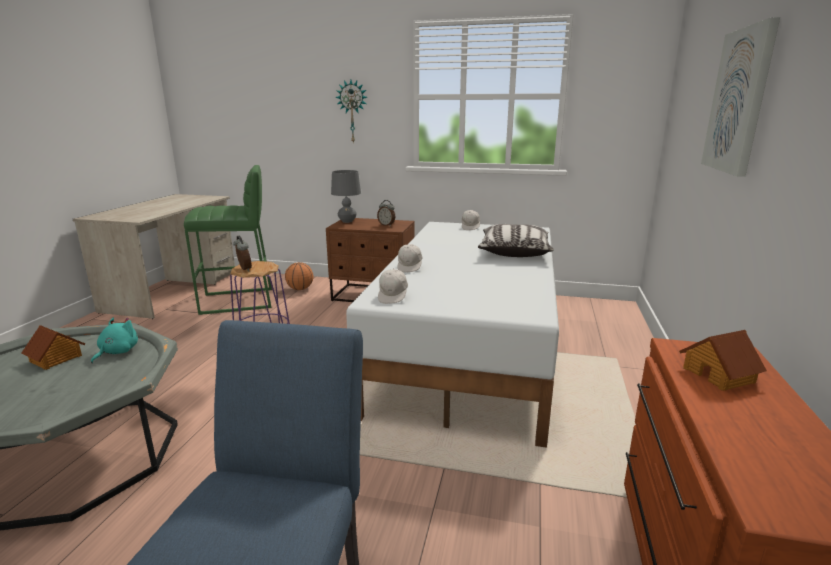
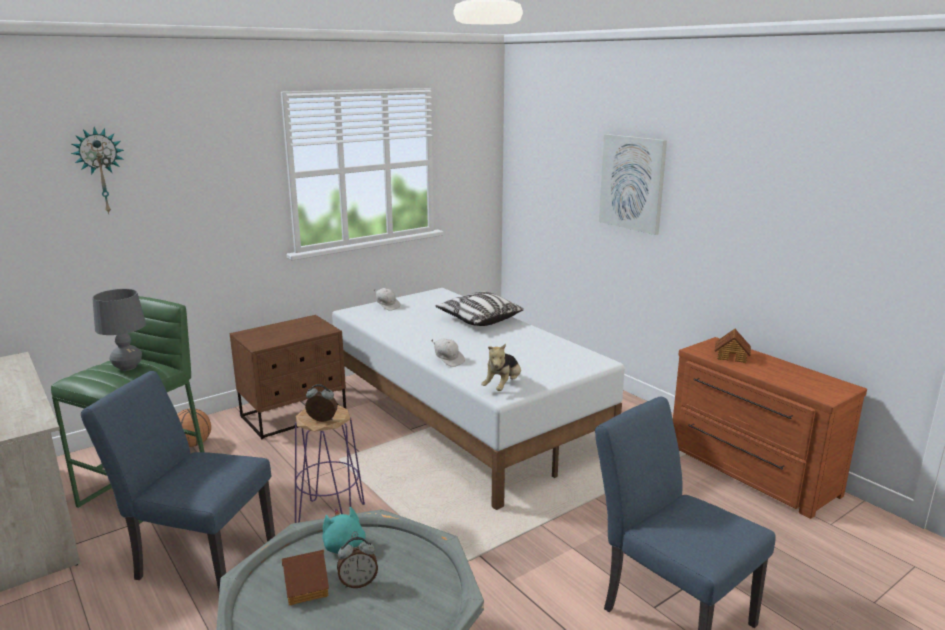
camera: 50 degrees left, 0 degrees up
grey table lamp [331,170,361,223] -> grey table lamp moved to [92,289,146,371]
wall clock [335,80,367,144] -> wall clock moved to [71,127,124,214]
alarm clock [377,200,395,227] -> alarm clock moved to [337,537,378,588]
white cap [378,268,408,304] -> plush toy [481,344,521,391]
none -> blue chair [81,371,275,591]

